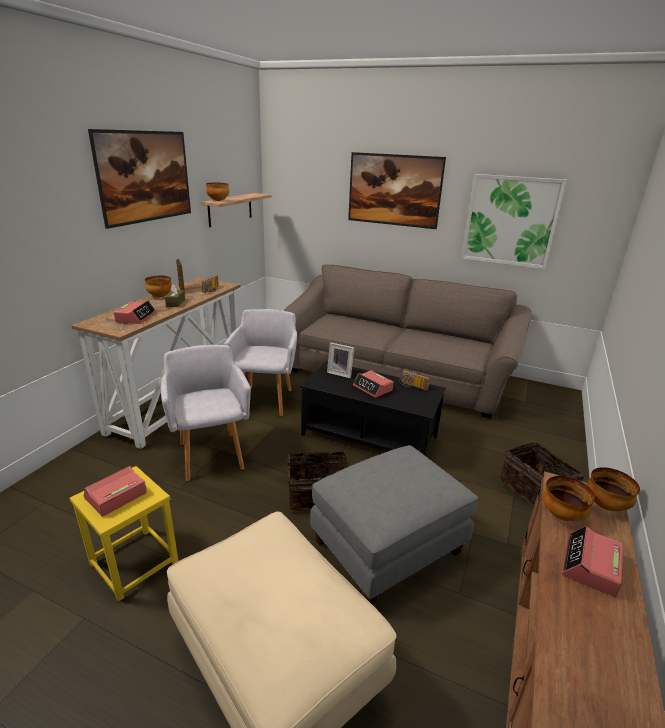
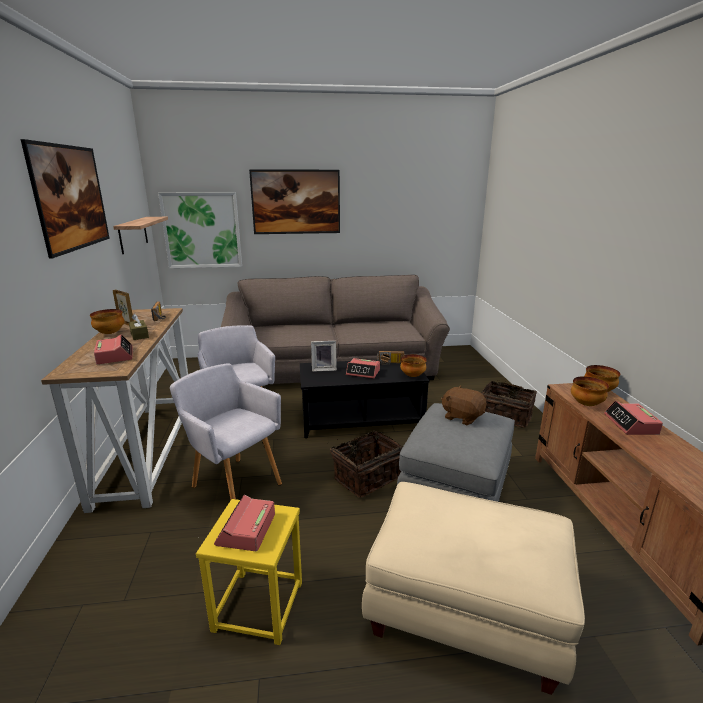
camera: 30 degrees left, 5 degrees down
bowl [206,183,229,201] -> bowl moved to [400,354,427,377]
picture [461,174,567,269] -> picture moved to [158,192,242,268]
none -> brown plush toy [441,385,486,425]

